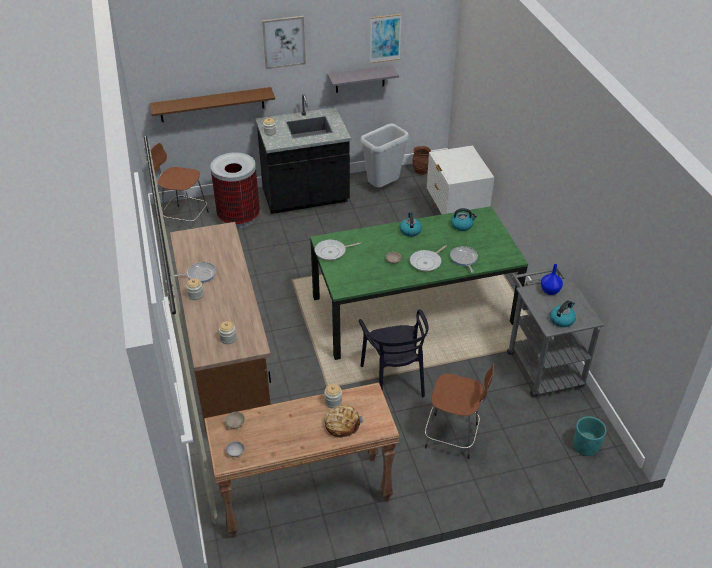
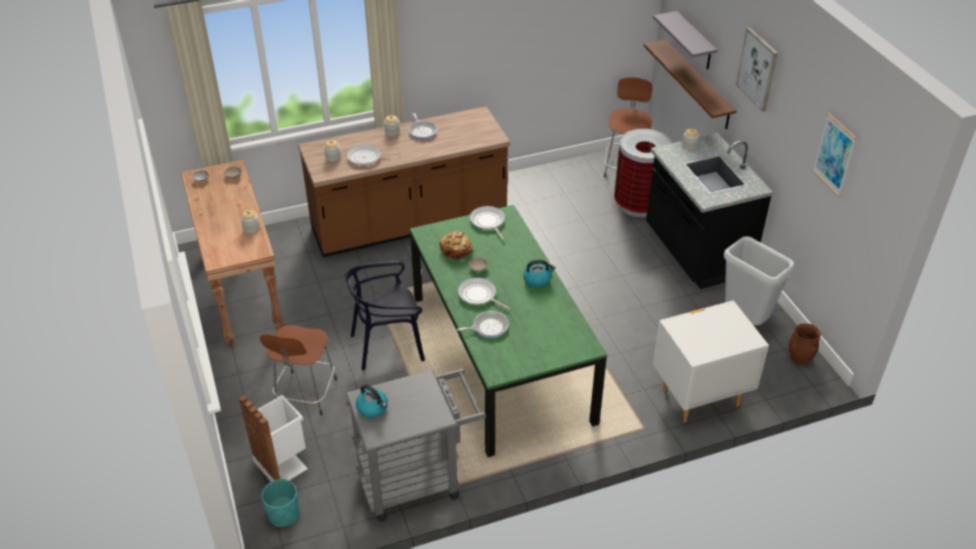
camera: 85 degrees right, 0 degrees up
bread [324,405,365,438] -> bread moved to [439,232,473,262]
grey shelf [328,65,399,93] -> grey shelf moved to [653,11,717,70]
kettle [451,208,477,231] -> none
blue vase [541,264,563,295] -> none
none -> white trash can [239,395,308,481]
none -> frying pan [347,144,400,165]

